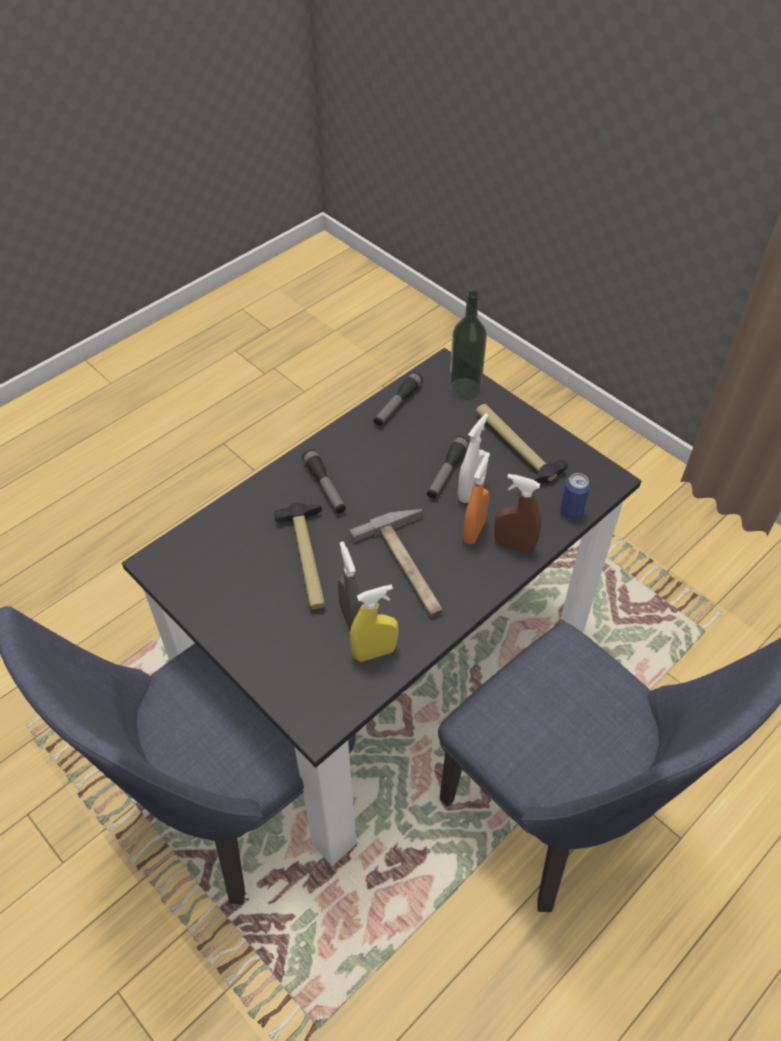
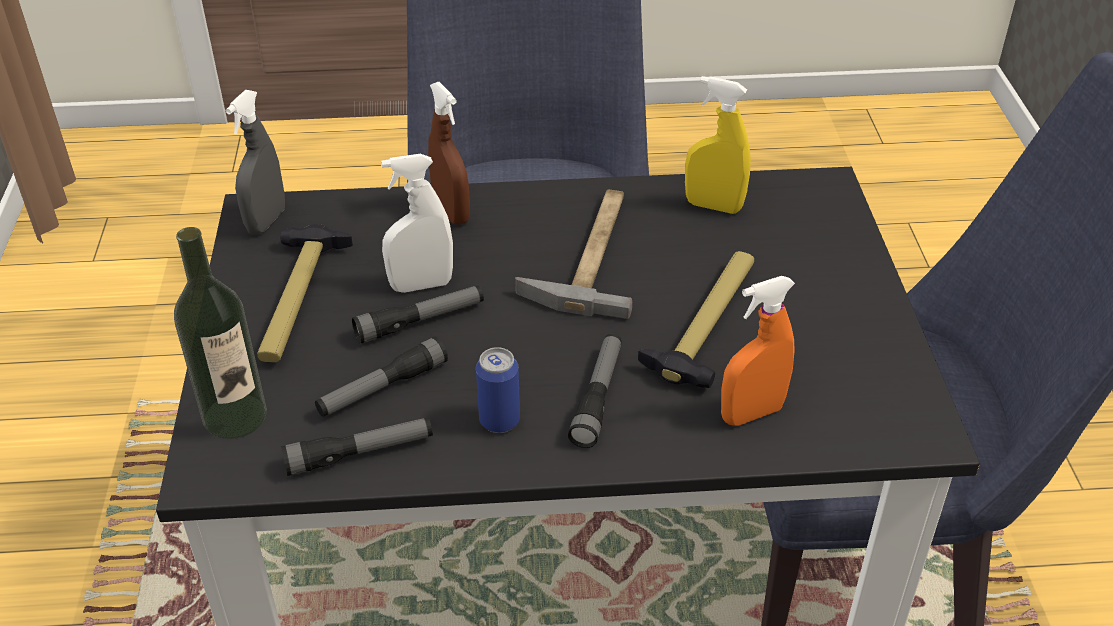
camera: 140 degrees left, 10 degrees down
grey spray bottle [338,541,362,632] -> grey spray bottle moved to [226,90,285,235]
orange spray bottle [463,452,490,544] -> orange spray bottle moved to [721,276,795,426]
can [560,473,590,519] -> can moved to [476,347,520,433]
none -> flashlight [315,337,448,417]

